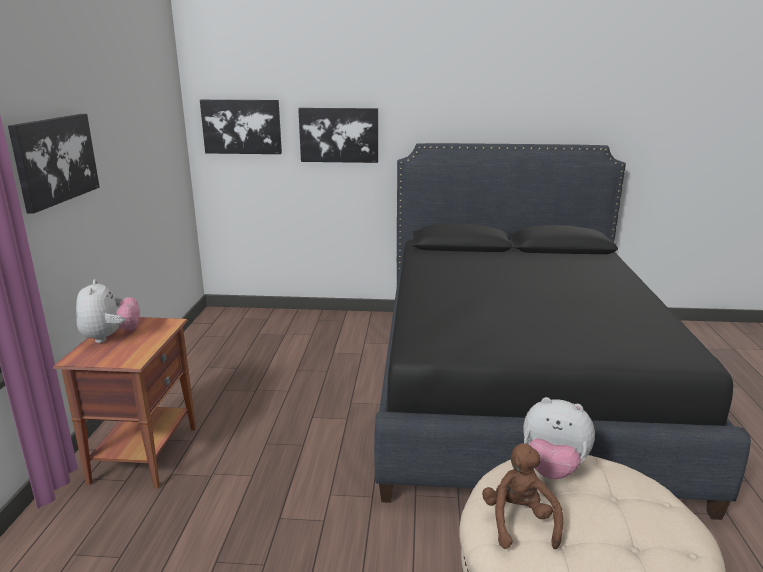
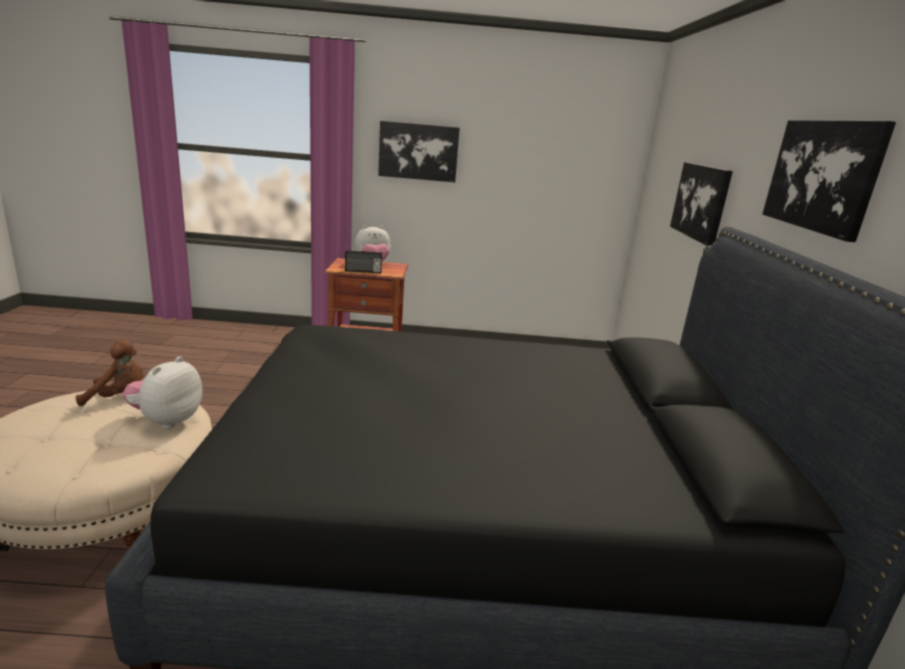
camera: 85 degrees right, 0 degrees up
picture [200,100,282,154] -> picture moved to [763,120,896,242]
none -> radio [345,250,382,273]

